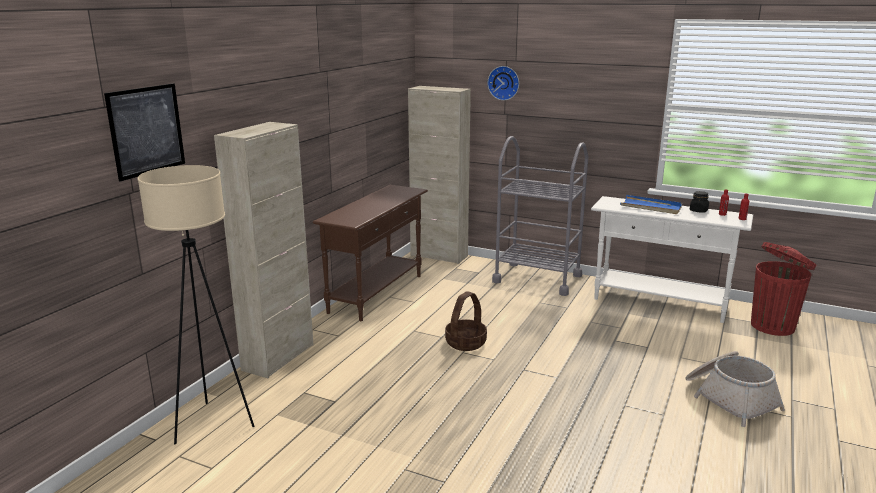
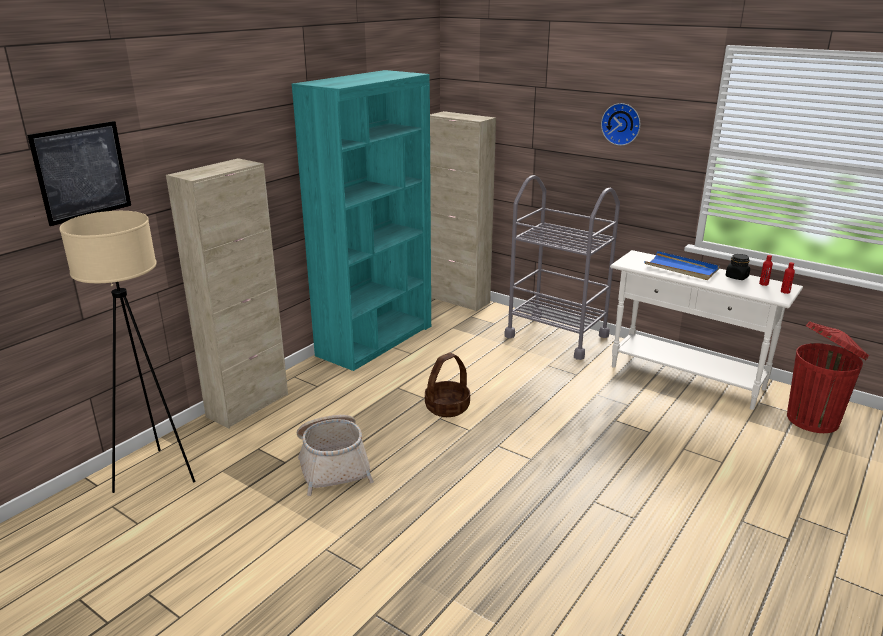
camera: 10 degrees right, 5 degrees up
brown console table [313,185,428,321] -> turquoise bookcase [292,70,431,371]
wall clock [487,66,519,101] -> wall clock moved to [601,103,640,146]
basket [685,351,785,427] -> basket moved to [297,415,374,496]

